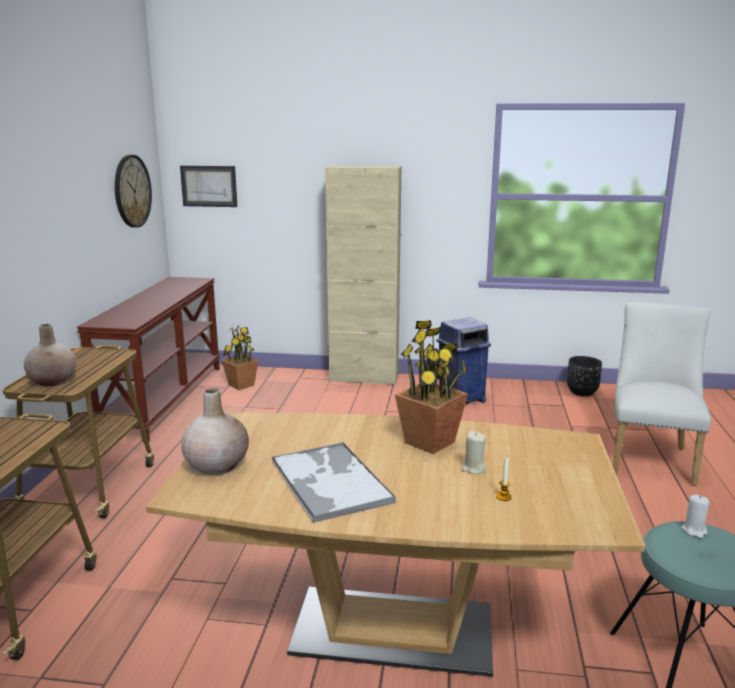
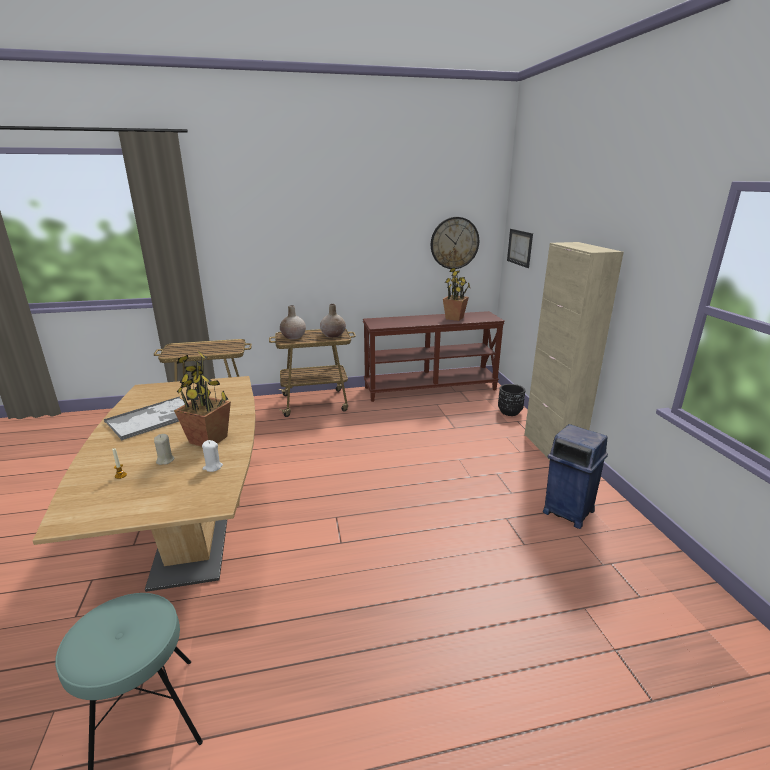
camera: 70 degrees right, 5 degrees up
beige vase [181,388,249,475] -> beige vase moved to [320,304,346,338]
potted plant [221,325,259,390] -> potted plant moved to [443,268,471,321]
black planter [567,356,602,396] -> black planter moved to [498,384,525,416]
white chair [613,302,711,486] -> none
white candle [682,495,709,538] -> white candle moved to [202,440,223,472]

